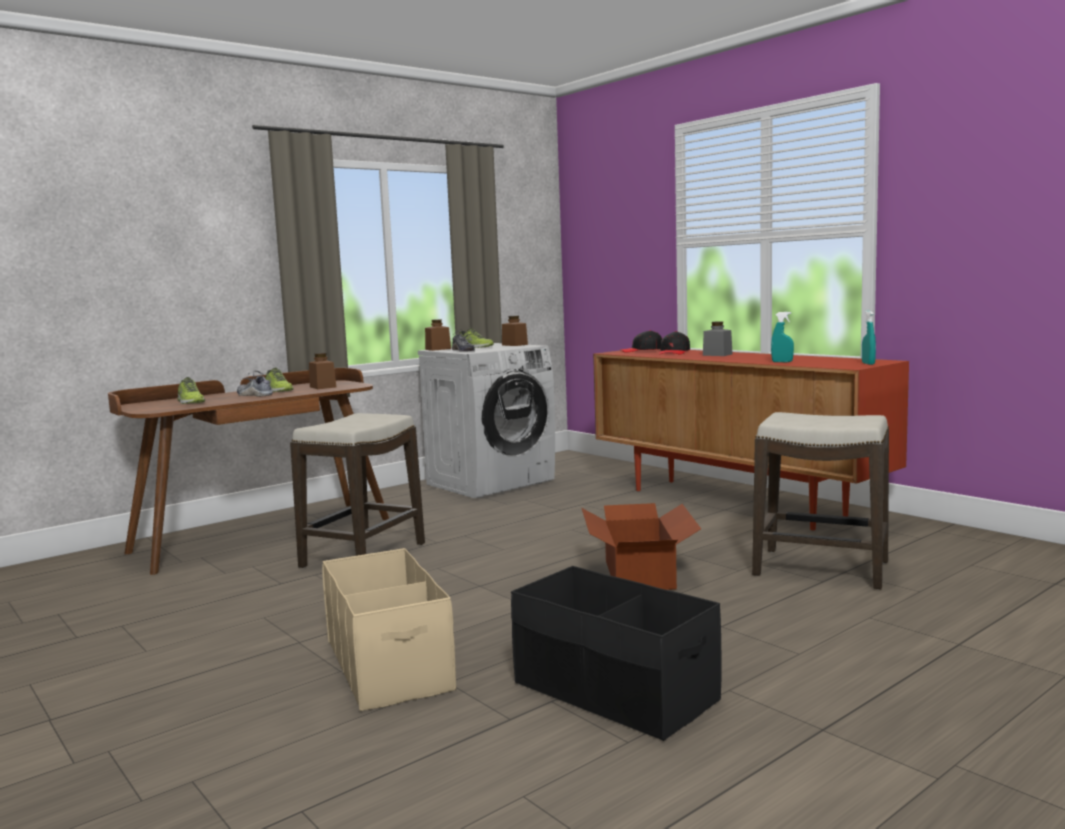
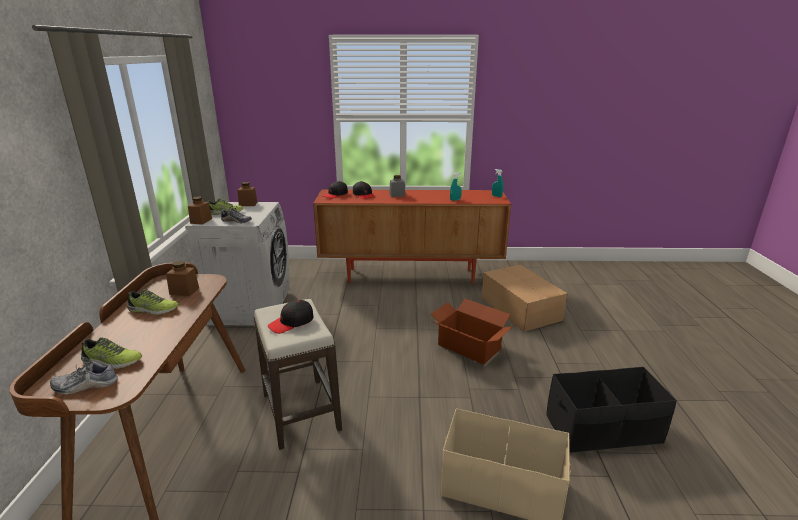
camera: 50 degrees left, 15 degrees up
shoe [237,371,273,397] -> shoe moved to [50,358,118,395]
stool [752,412,889,589] -> cardboard box [481,265,568,332]
none -> black cap [268,300,314,334]

